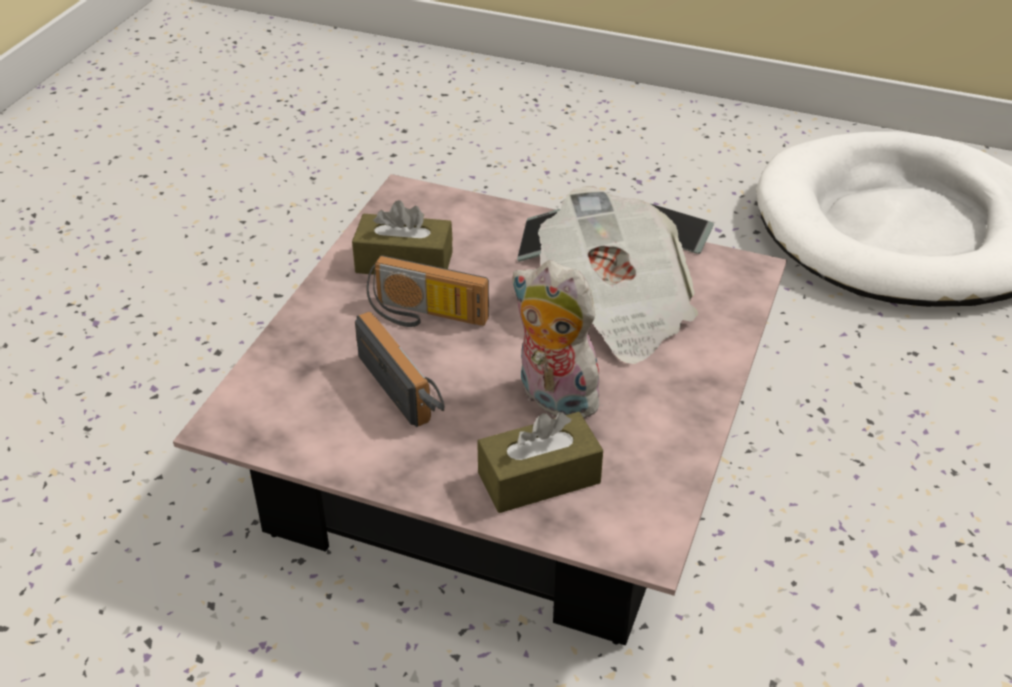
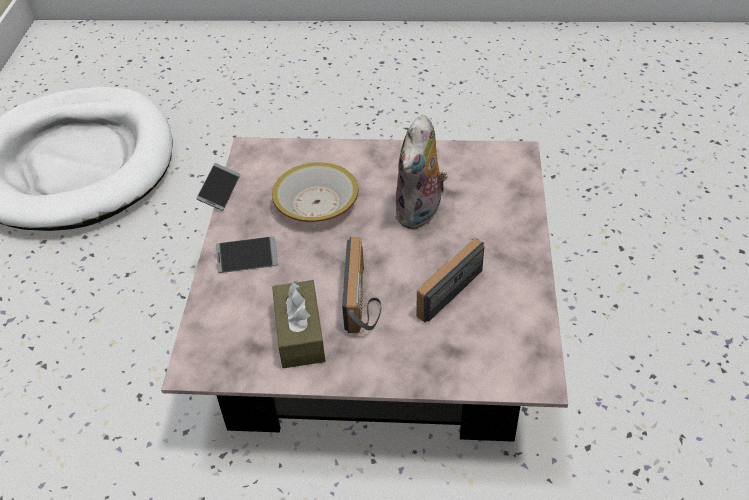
camera: 105 degrees left, 5 degrees up
brown tissue box [477,412,603,513] -> none
newspaper [538,186,698,364] -> bowl [272,163,359,222]

